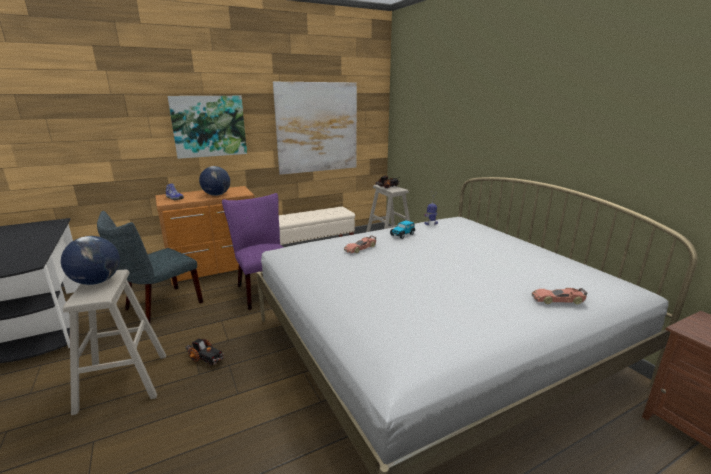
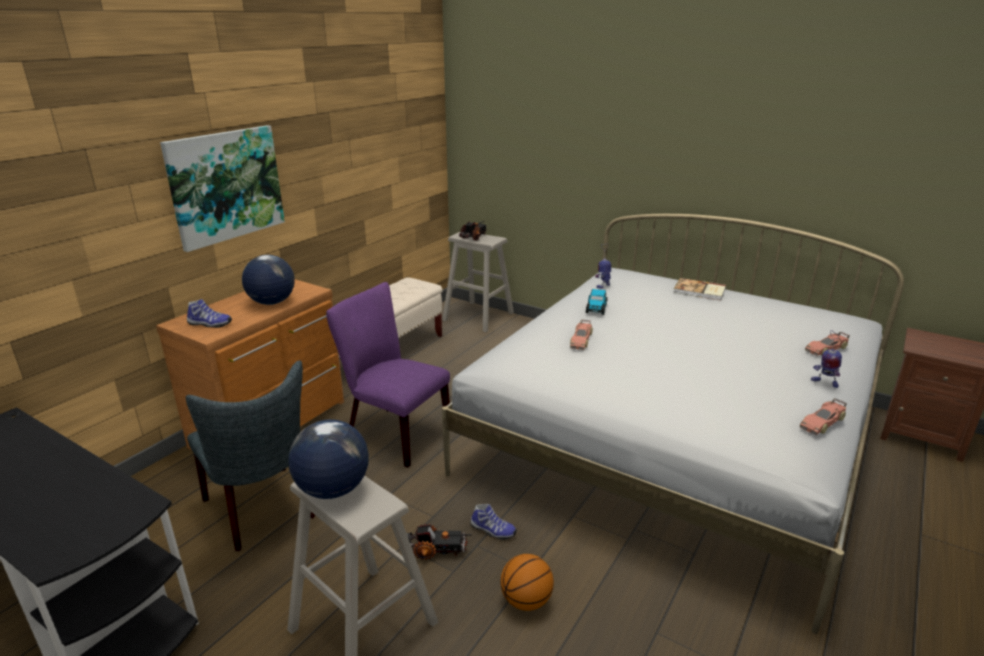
camera: 30 degrees left, 5 degrees up
grey chair [97,211,203,323] -> grey chair turned 45 degrees counterclockwise [186,360,315,551]
picture [273,82,357,175] -> none
none -> shoe [470,504,517,540]
none -> basketball [500,554,554,611]
none -> book [673,278,726,300]
none -> toy car [800,398,847,435]
none -> toy robot [811,330,842,388]

